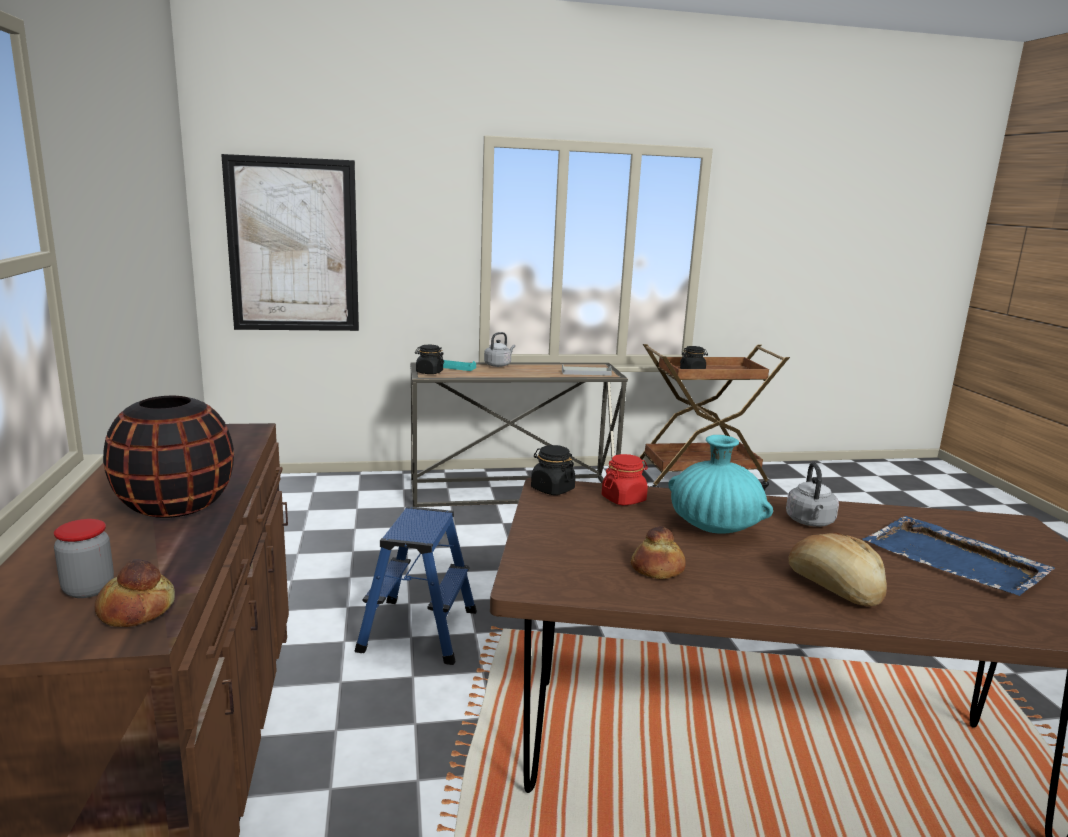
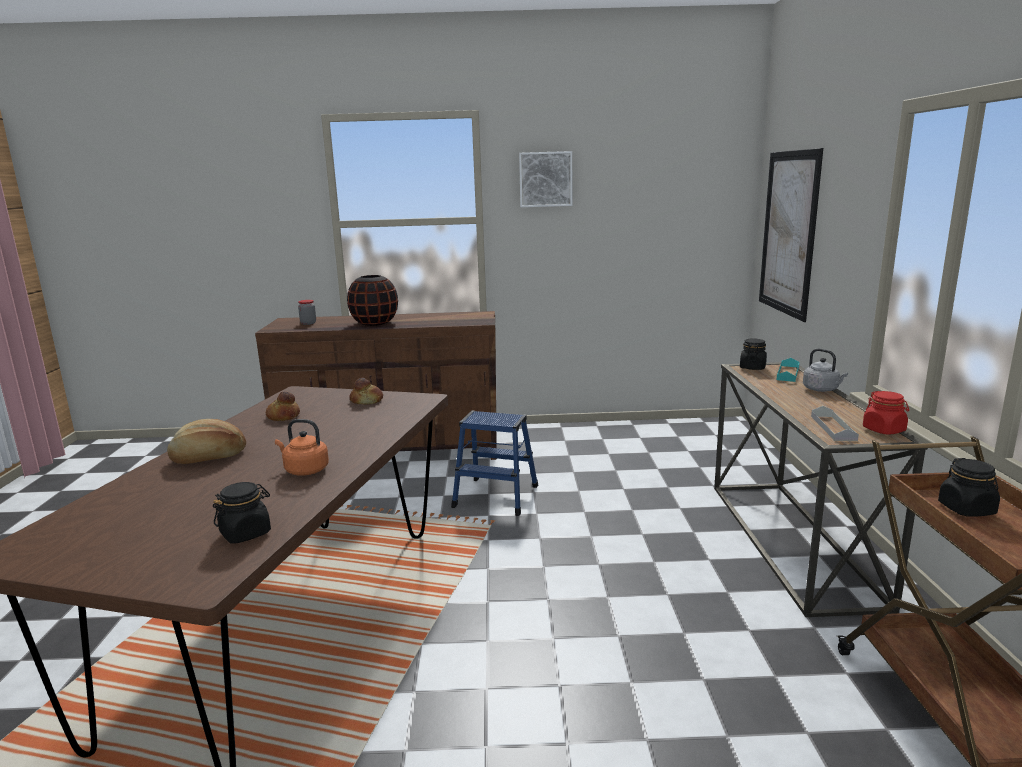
camera: 100 degrees right, 0 degrees up
bread [95,559,175,627] -> bread moved to [349,378,383,404]
black jar [531,445,576,495] -> black jar moved to [213,482,271,544]
red jar [602,454,648,505] -> red jar moved to [863,391,909,435]
turquoise vase [668,435,773,534] -> none
grey kettle [786,462,839,527] -> orange kettle [275,419,329,476]
blue tray [863,516,1055,596] -> none
none -> picture [519,151,572,207]

